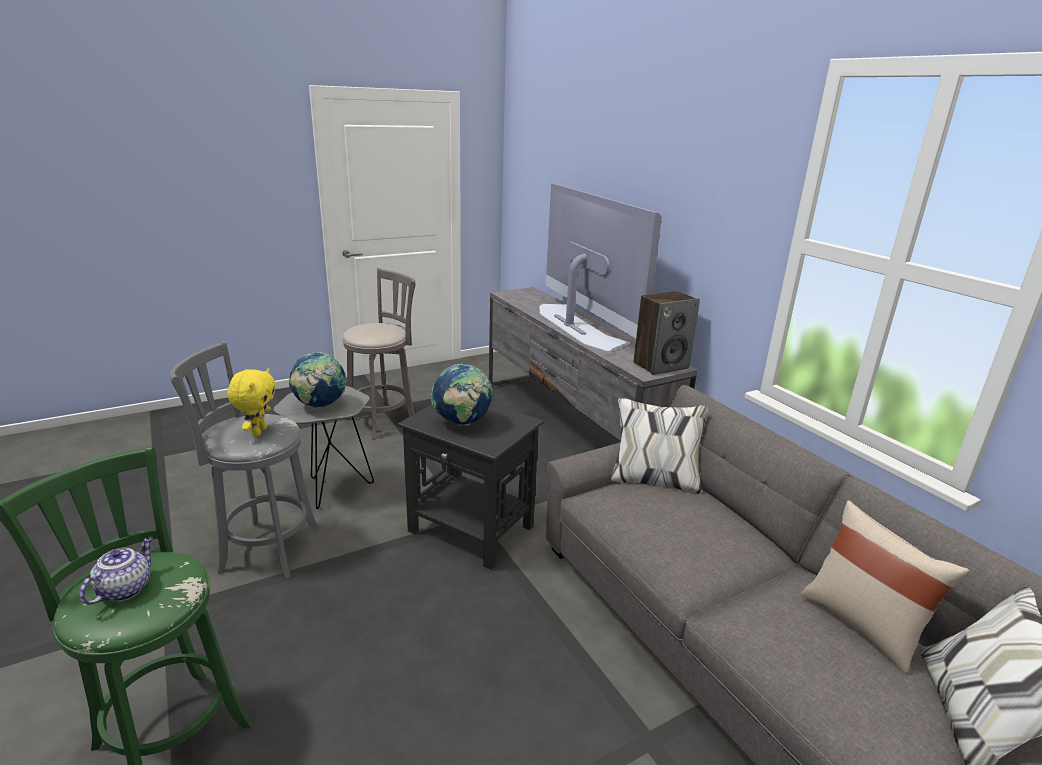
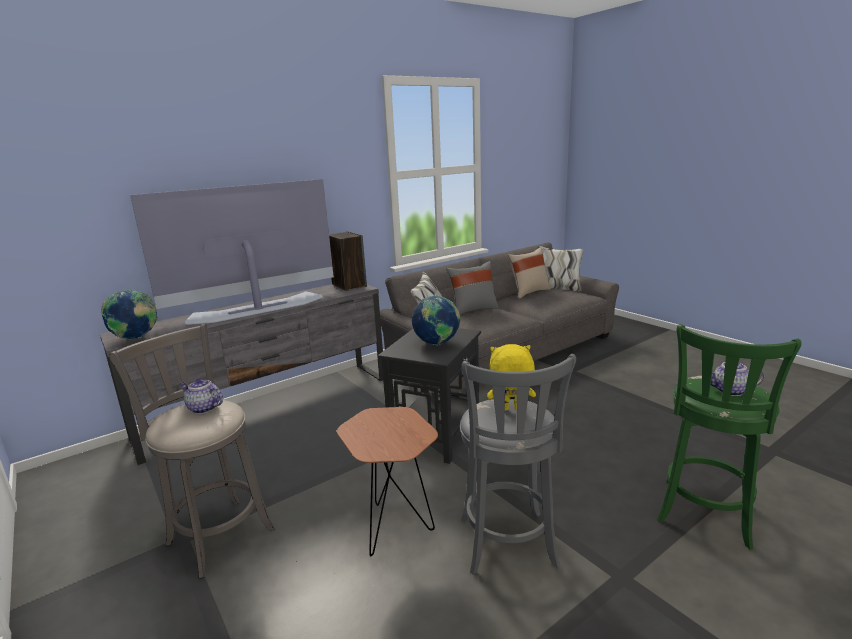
camera: 95 degrees left, 5 degrees down
grey side table [273,386,374,509] -> brown side table [337,407,438,556]
globe [289,352,348,408] -> globe moved to [101,290,158,340]
none -> teapot [180,379,223,414]
none -> grey pillow [446,261,499,315]

